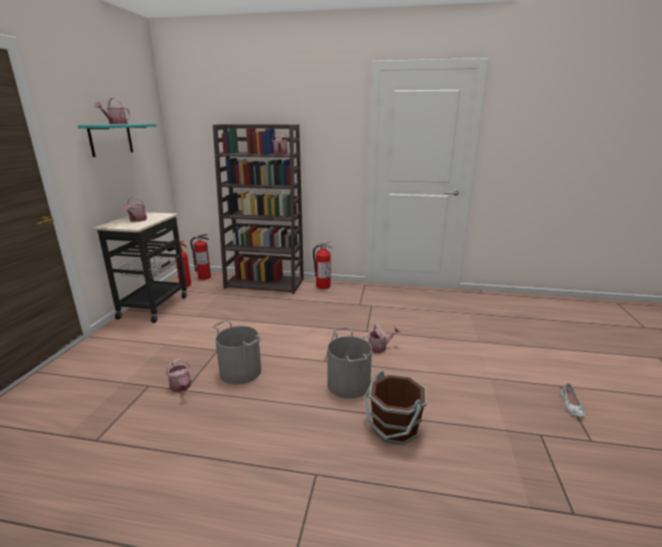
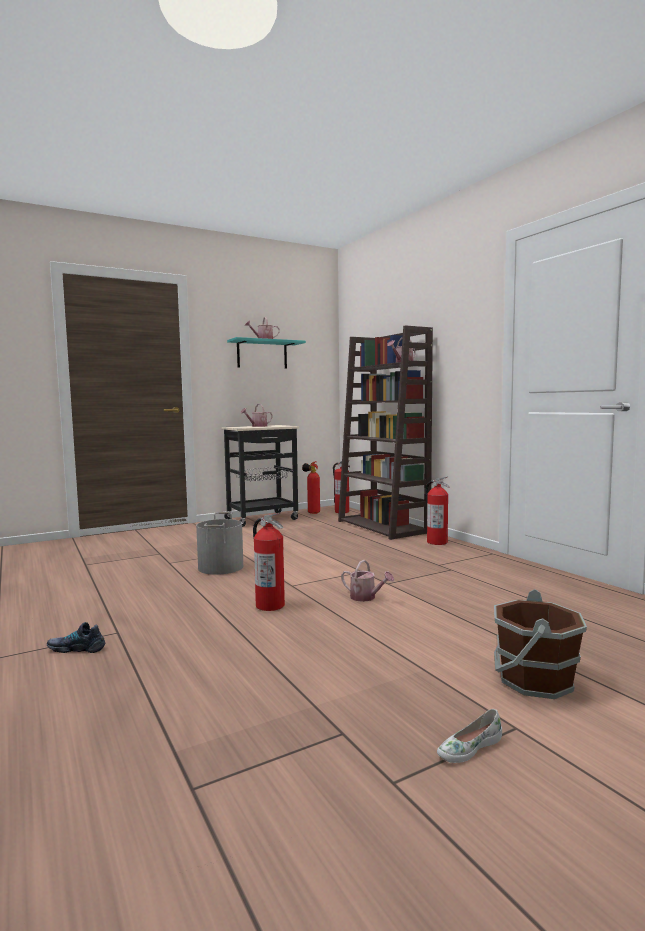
camera: 50 degrees right, 15 degrees down
watering can [166,359,191,392] -> none
grey bucket [327,327,372,399] -> fire extinguisher [253,512,285,611]
brown bucket [364,371,427,445] -> brown bucket moved to [494,589,587,699]
none -> shoe [47,622,105,653]

